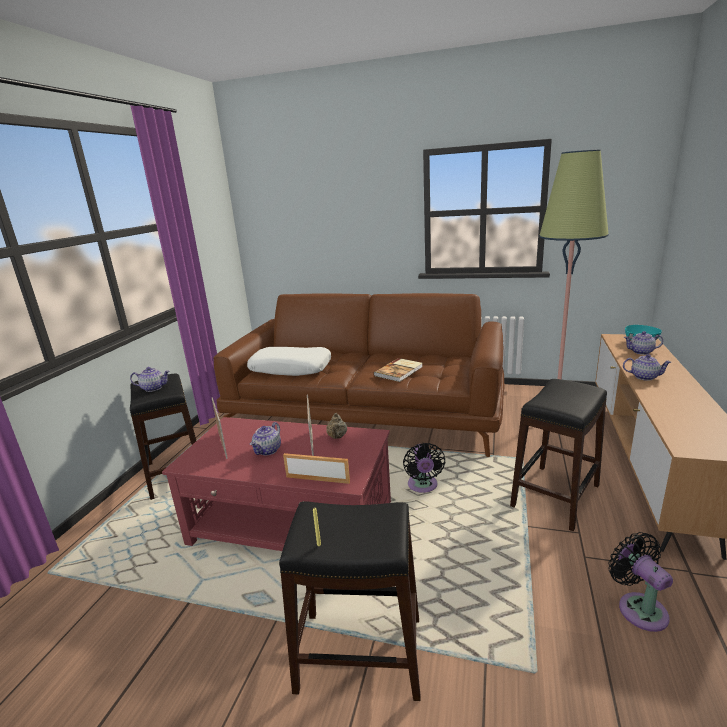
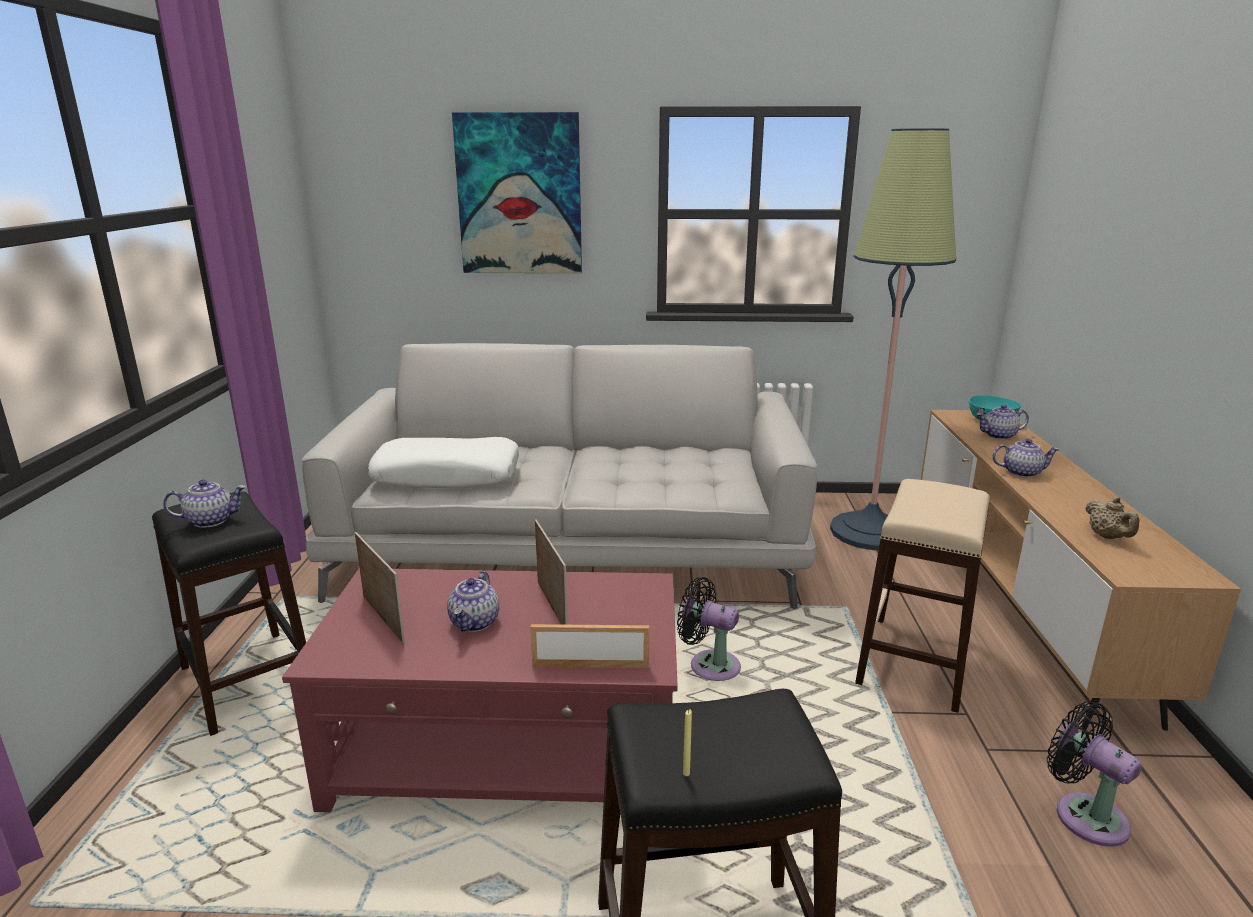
camera: 15 degrees left, 0 degrees up
brown sofa [213,293,505,457] -> white sofa [302,343,817,609]
beige teapot [326,413,347,439] -> beige teapot moved to [1085,496,1140,539]
book [374,358,423,382] -> none
black fan [403,443,445,493] -> black fan turned 135 degrees clockwise [677,577,741,681]
black stool [510,379,607,531] -> beige stool [855,479,990,713]
none -> picture [452,112,582,273]

